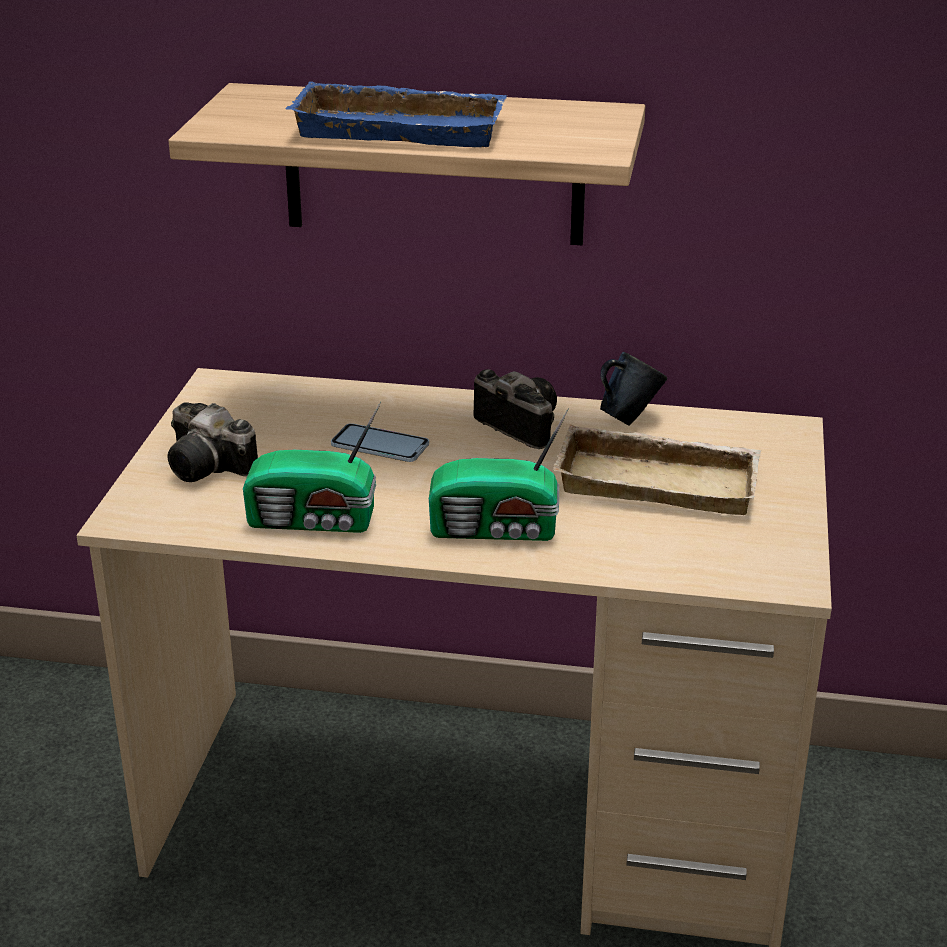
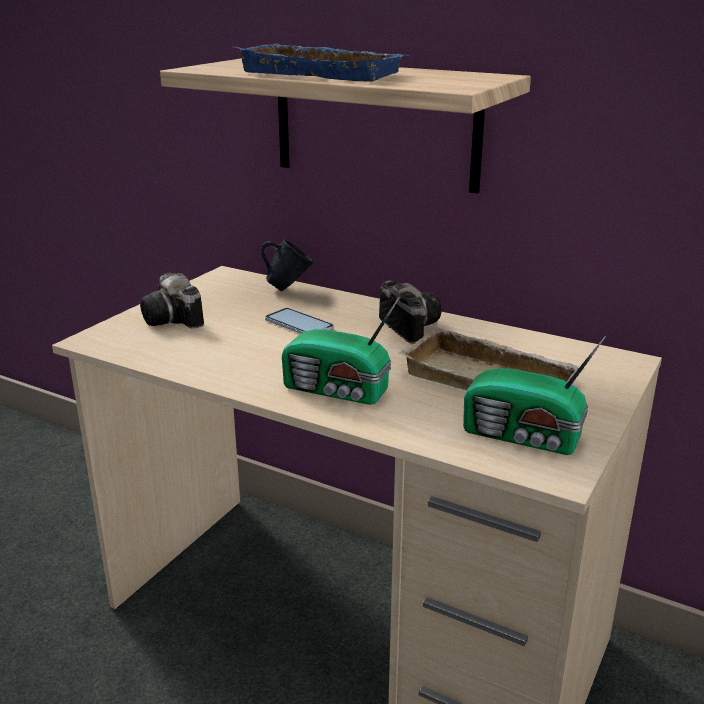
camera: 20 degrees right, 5 degrees down
radio [243,402,381,533] -> radio moved to [463,336,606,455]
blue mug [600,352,667,426] -> blue mug moved to [260,239,313,291]

